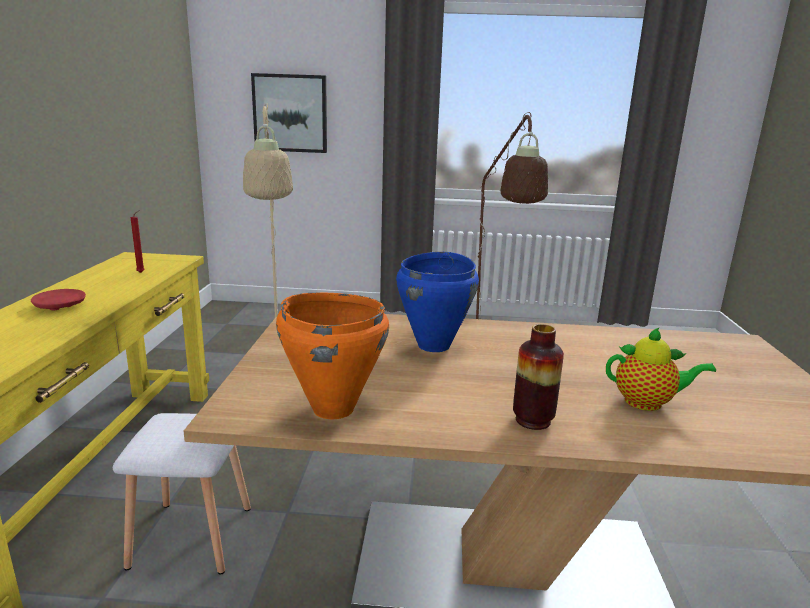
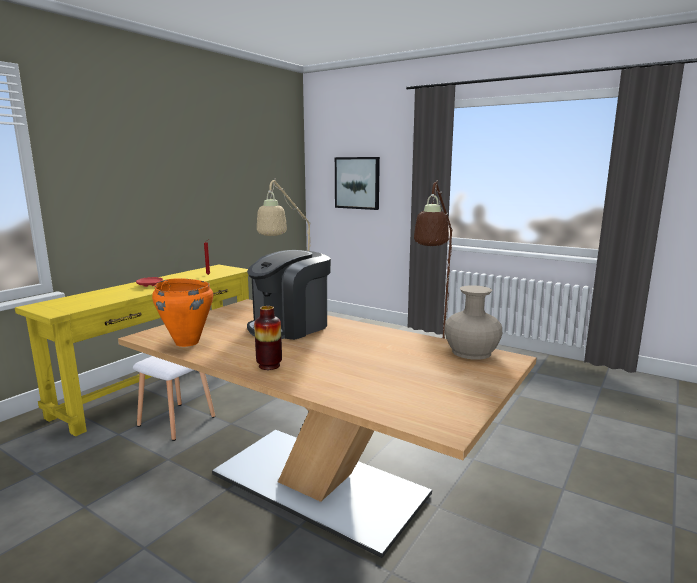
camera: 30 degrees right, 5 degrees down
blue cooking pot [396,252,479,352] -> coffee machine [247,250,331,340]
teapot [606,327,716,411] -> none
none -> beige vase [444,285,502,360]

